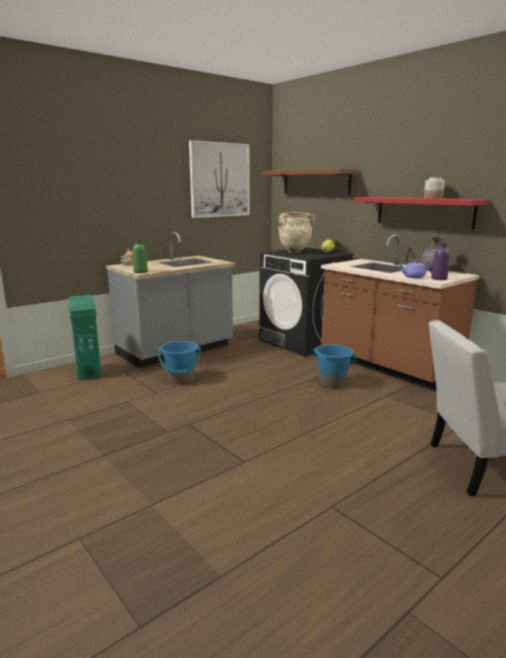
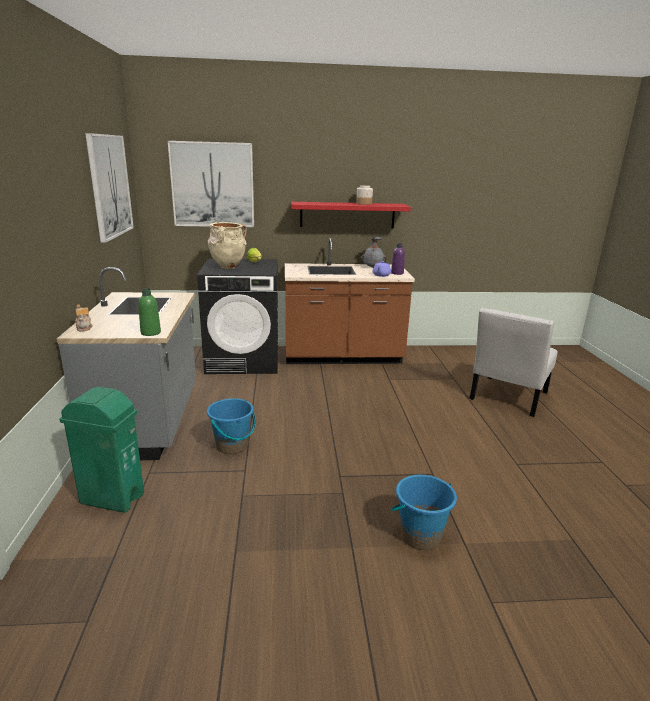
camera: 55 degrees left, 5 degrees up
brown shelf [262,169,359,195] -> picture [168,141,254,227]
blue bucket [313,344,356,389] -> blue bucket moved to [392,475,457,550]

